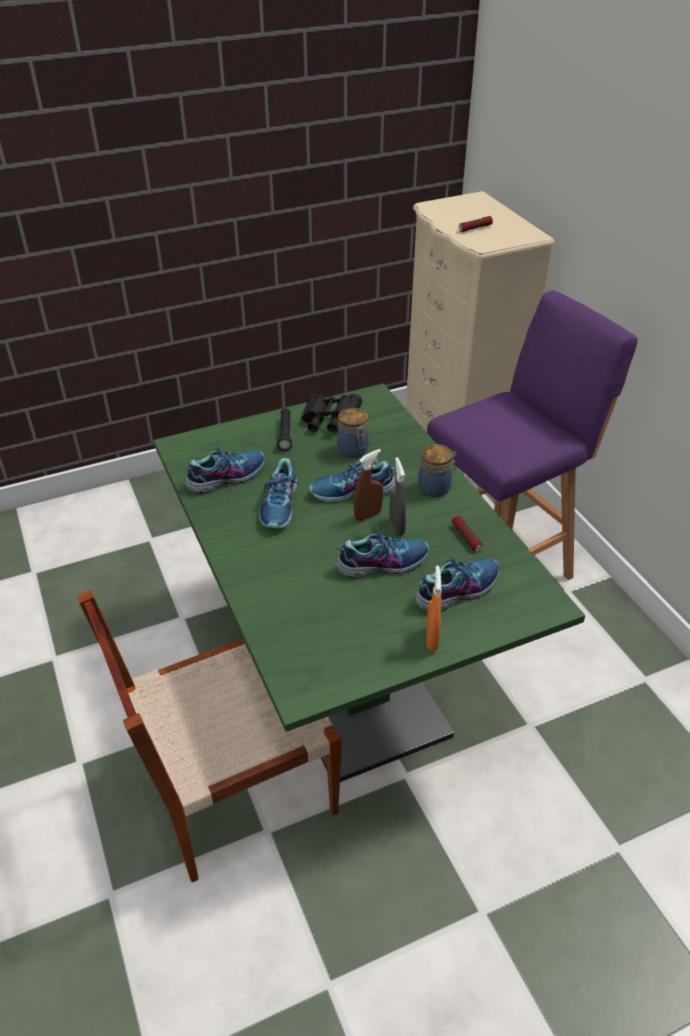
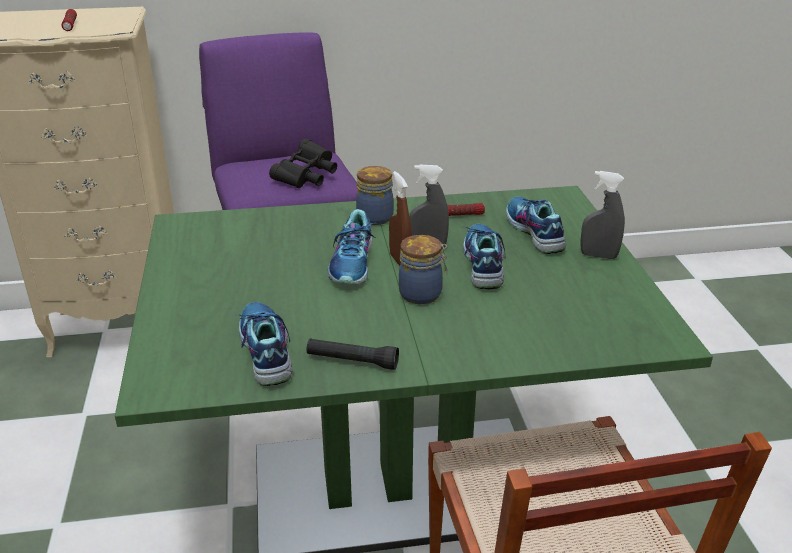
camera: 75 degrees left, 10 degrees down
shoe [259,458,299,529] -> none
black flashlight [277,408,292,451] -> black flashlight moved to [307,338,399,370]
black binoculars [302,394,362,432] -> black binoculars moved to [269,139,337,188]
jar [337,408,369,458] -> jar moved to [399,235,447,304]
orange spray bottle [426,566,442,652] -> grey spray bottle [580,171,625,259]

